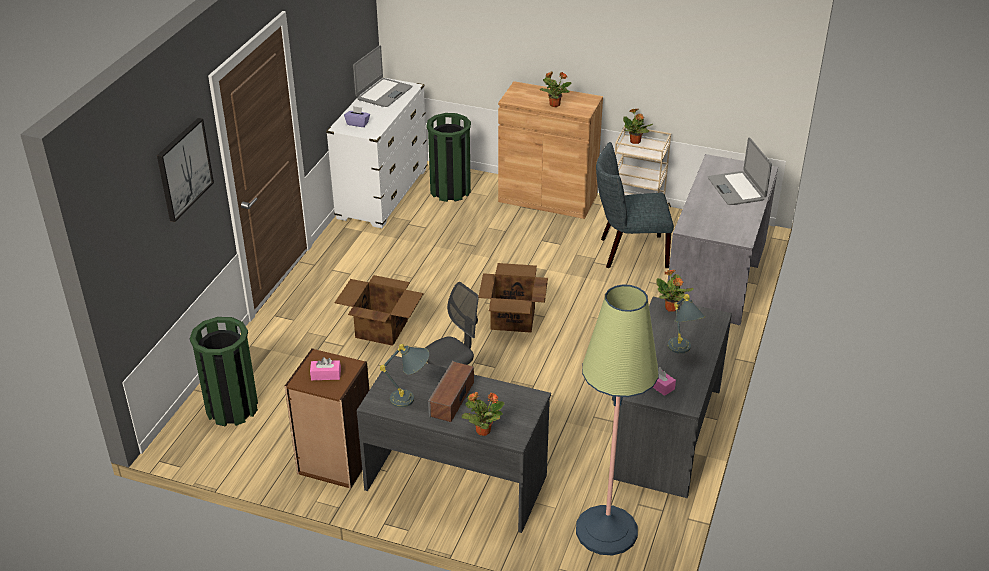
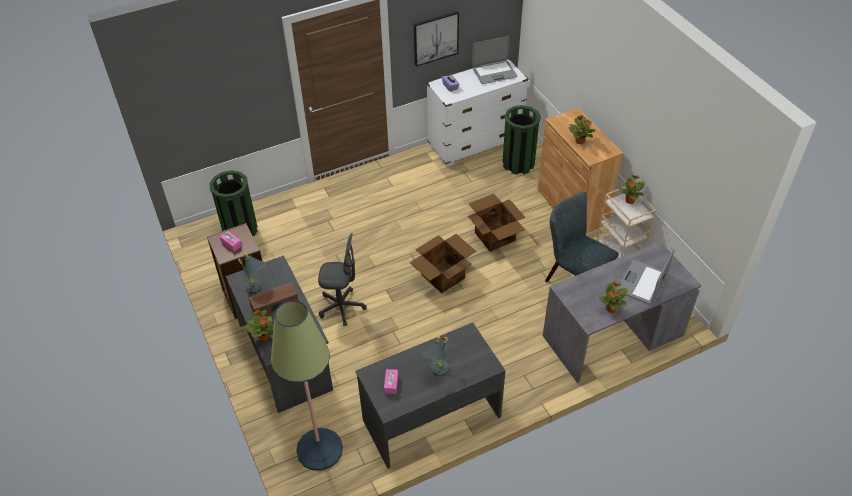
camera: 45 degrees right, 10 degrees up
picture [157,118,214,222] -> picture moved to [414,11,459,67]
cardboard box [335,275,424,346] -> cardboard box moved to [468,194,525,252]
potted plant [656,270,694,312] -> potted plant moved to [599,281,628,313]

